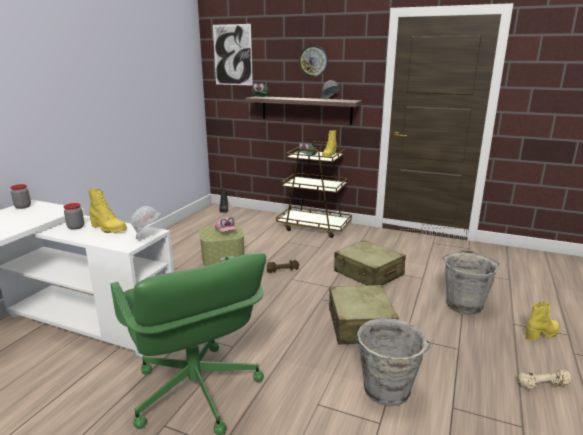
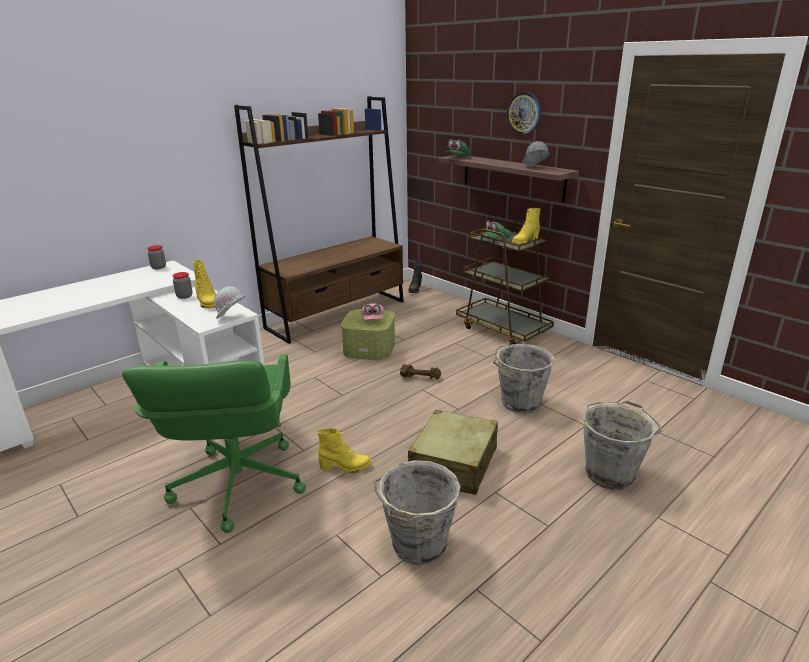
camera: 25 degrees right, 5 degrees up
picture [213,24,253,86] -> none
beige suitcase [334,240,406,286] -> grey bucket [493,344,555,414]
beige dumbbell [518,370,572,389] -> none
yellow boot [526,302,559,341] -> yellow boot moved to [318,428,371,473]
none -> brown bookcase [234,96,404,344]

